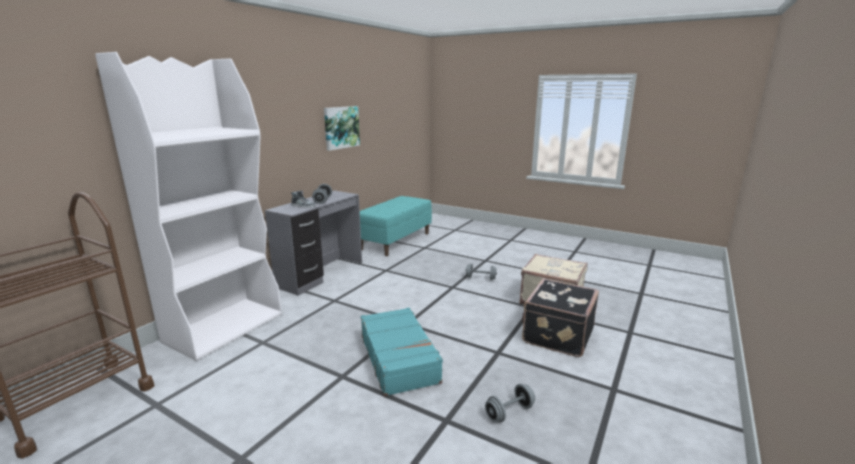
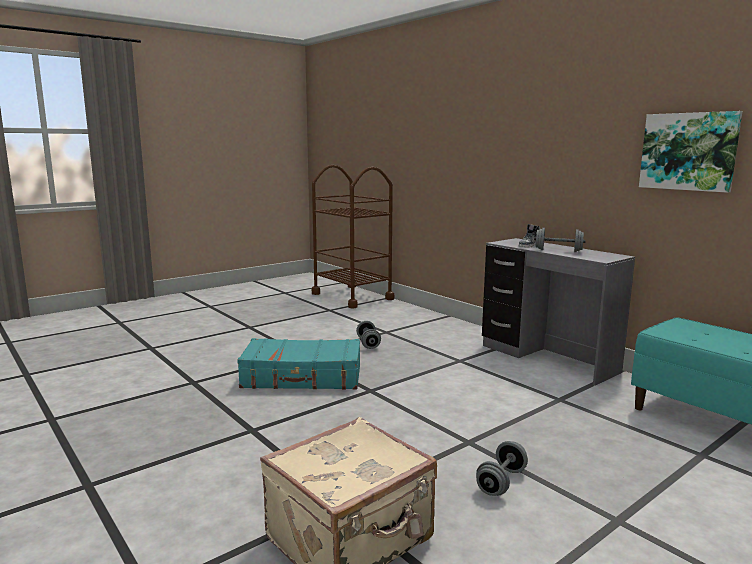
camera: 110 degrees right, 5 degrees down
white bookcase [95,52,282,361] -> none
grey dumbbell [485,384,535,422] -> grey dumbbell moved to [356,321,381,349]
black suitcase [521,278,599,357] -> none

